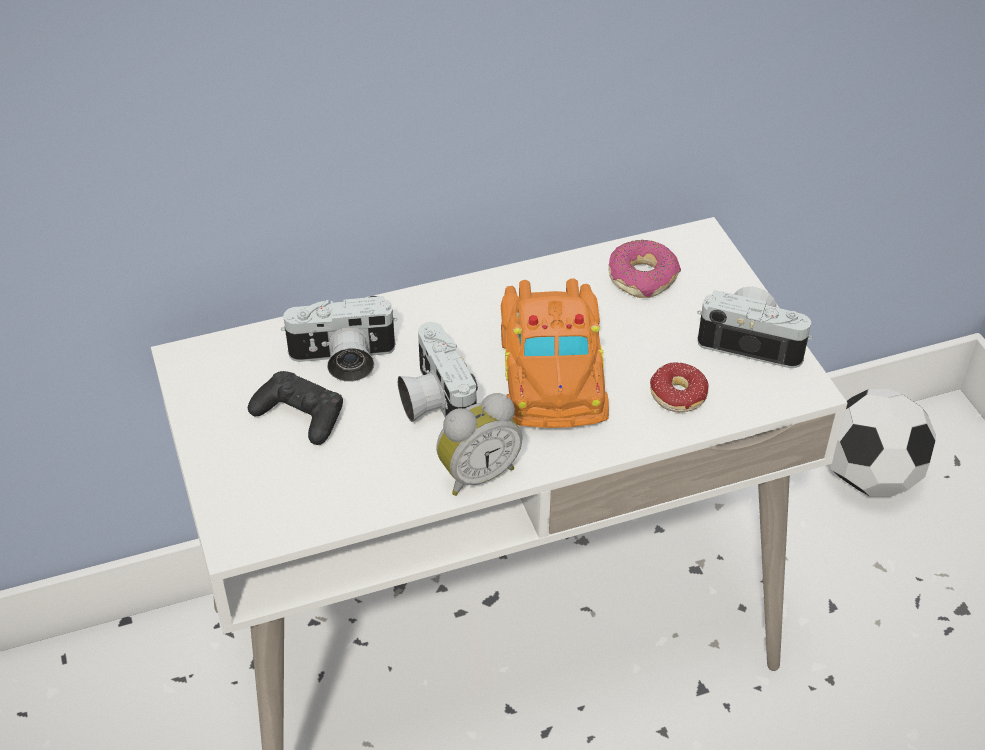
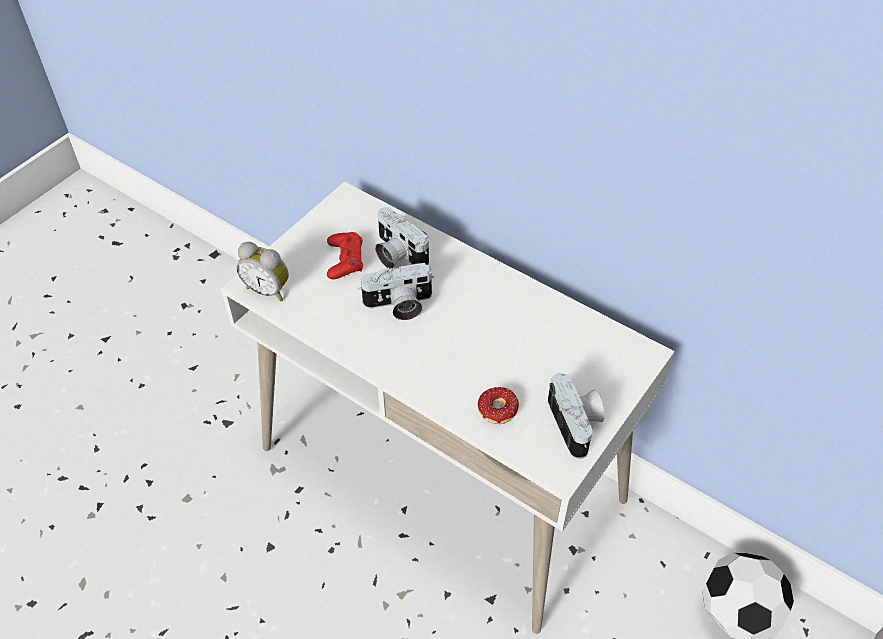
camera: 55 degrees right, 5 degrees up
black game controller [248,371,343,445] -> red game controller [327,232,363,279]
camera [398,322,478,422] -> camera turned 135 degrees counterclockwise [359,263,434,320]
alarm clock [436,393,523,496] -> alarm clock moved to [236,242,289,302]
orange toy car [501,278,609,428] -> none
donut [608,240,681,298] -> none

